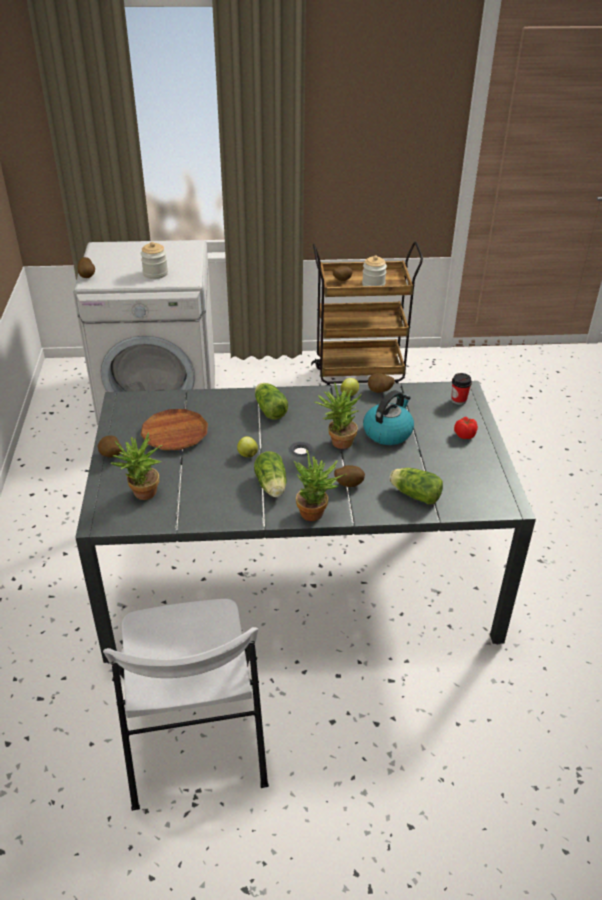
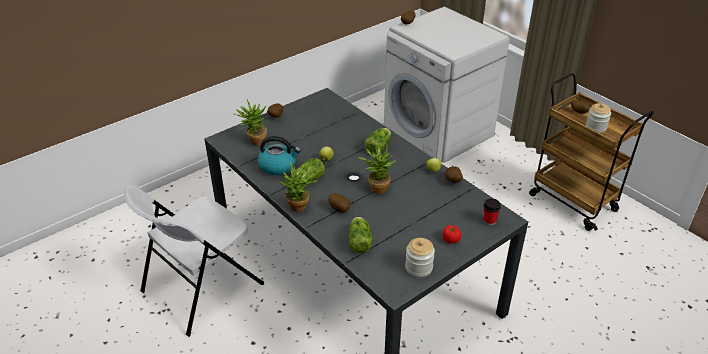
camera: 55 degrees right, 0 degrees up
jar [141,242,168,279] -> jar moved to [405,238,435,277]
brown plate [141,409,208,450] -> none
kettle [363,390,414,445] -> kettle moved to [258,136,301,175]

